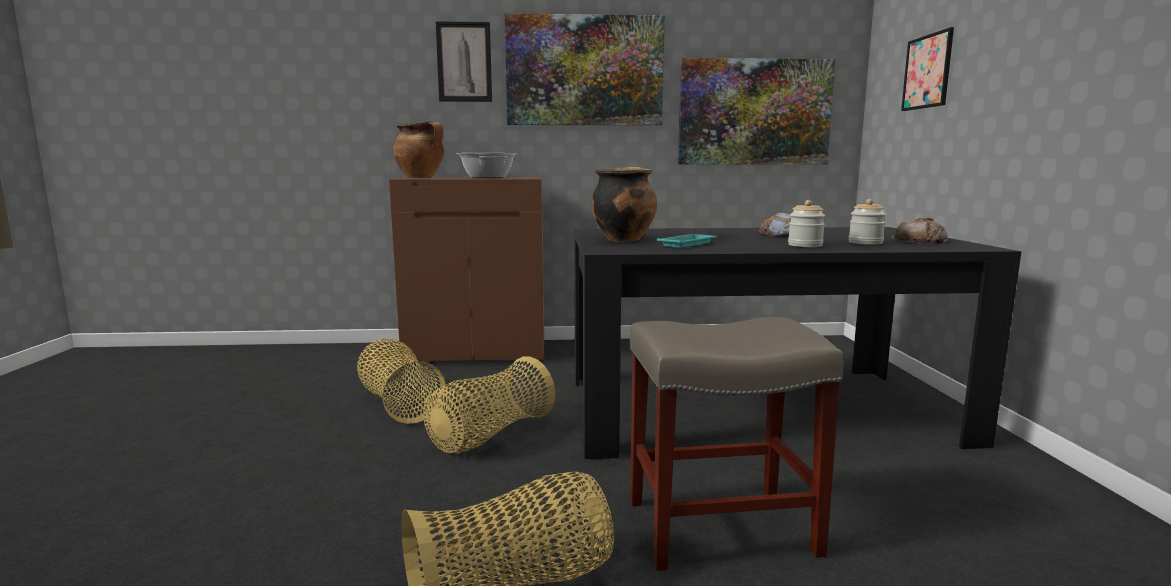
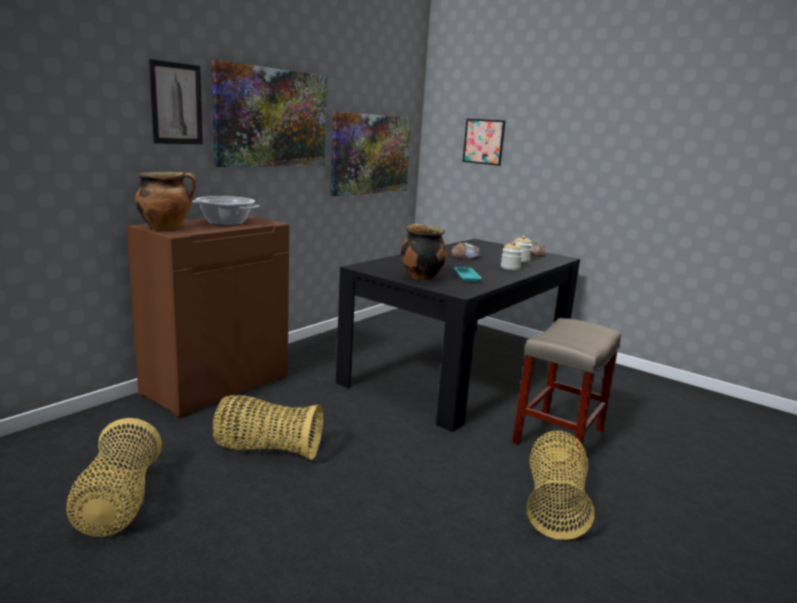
camera: 50 degrees left, 5 degrees up
basket [423,356,556,453] -> basket moved to [66,418,162,537]

